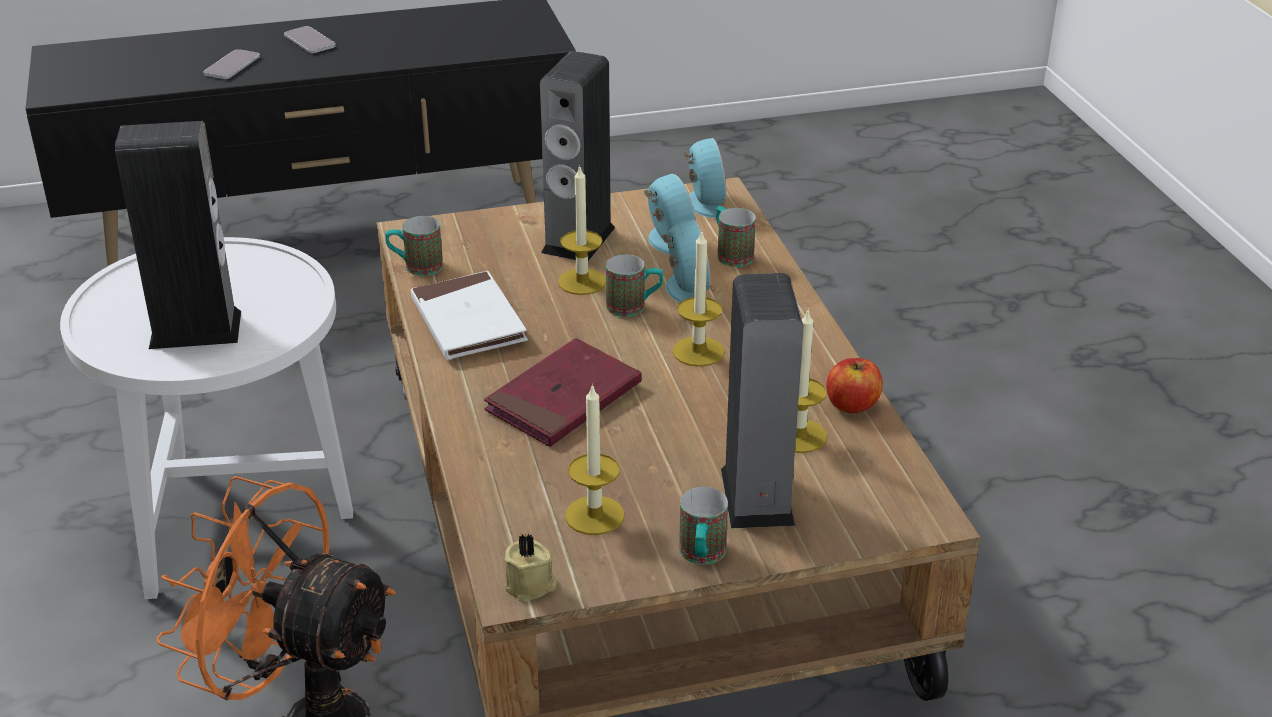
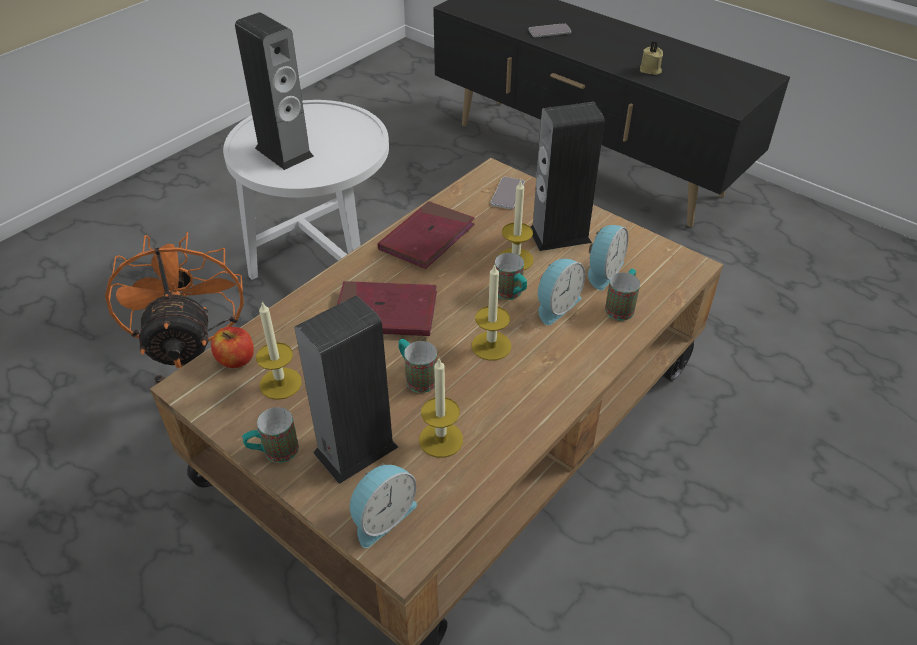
camera: 55 degrees right, 10 degrees up
phone [284,26,336,53] -> phone moved to [491,177,525,209]
mug [385,216,443,276] -> mug moved to [399,339,437,393]
white book [411,271,528,360] -> red book [378,201,475,269]
beige candle [505,533,557,602] -> beige candle moved to [640,41,663,75]
alarm clock [684,138,726,218] -> alarm clock moved to [350,463,417,548]
apple [826,358,883,413] -> apple moved to [211,327,254,368]

